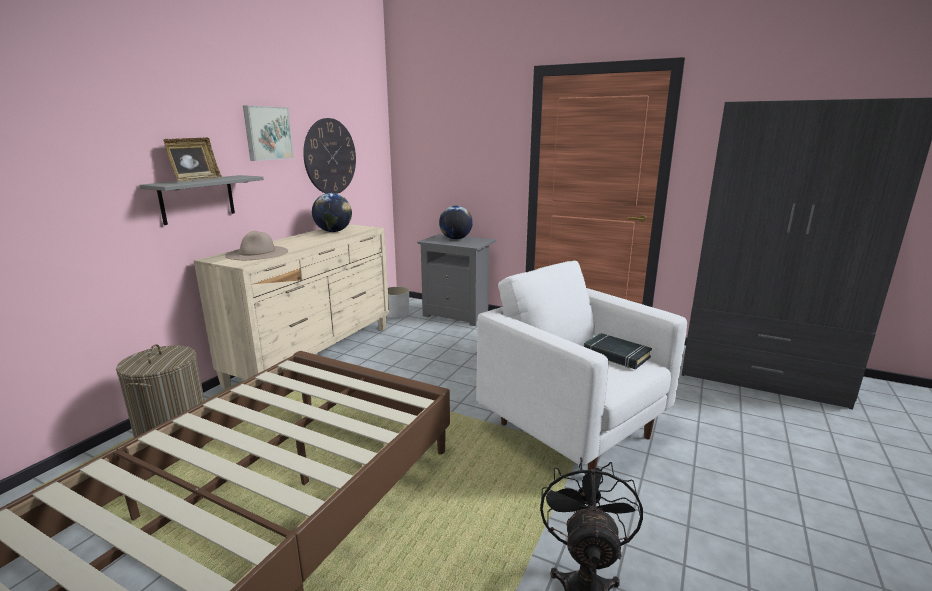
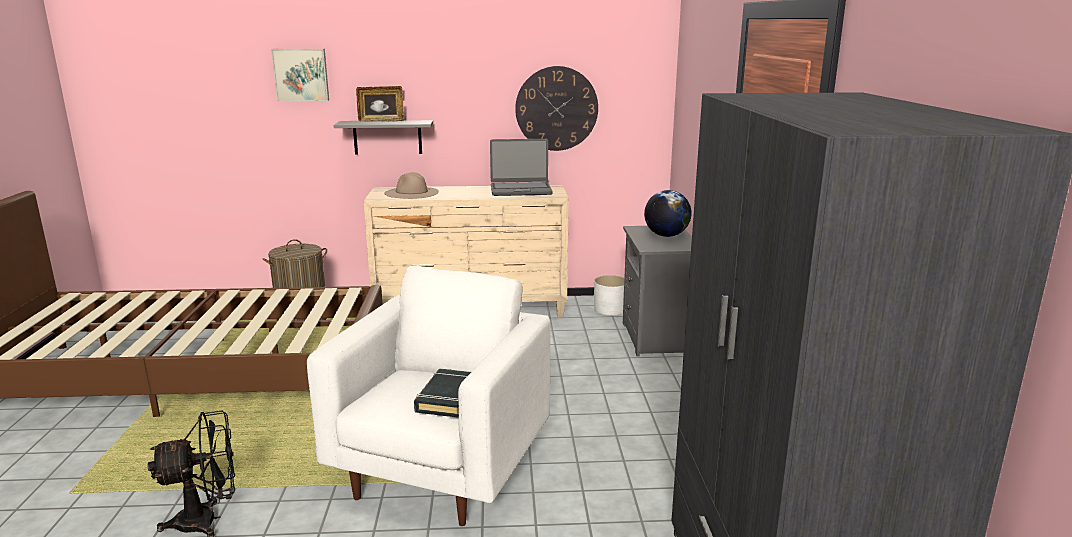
camera: 60 degrees right, 0 degrees up
picture [243,105,294,161] -> picture moved to [271,49,329,101]
globe [312,193,352,232] -> laptop [490,139,553,196]

